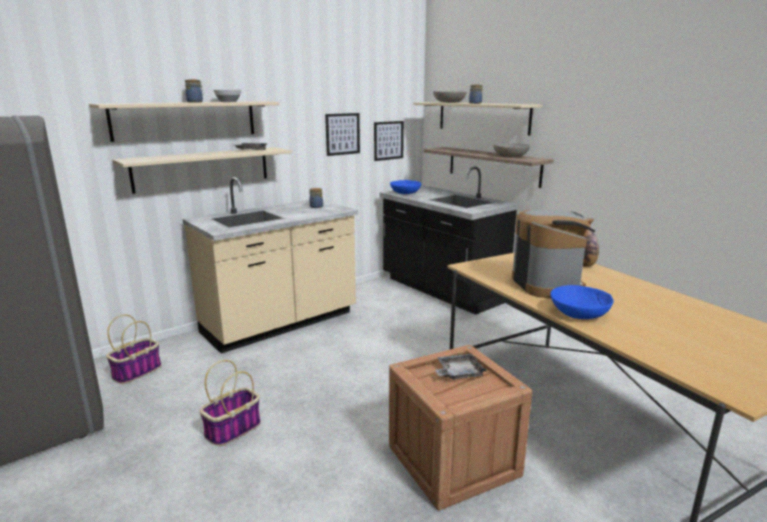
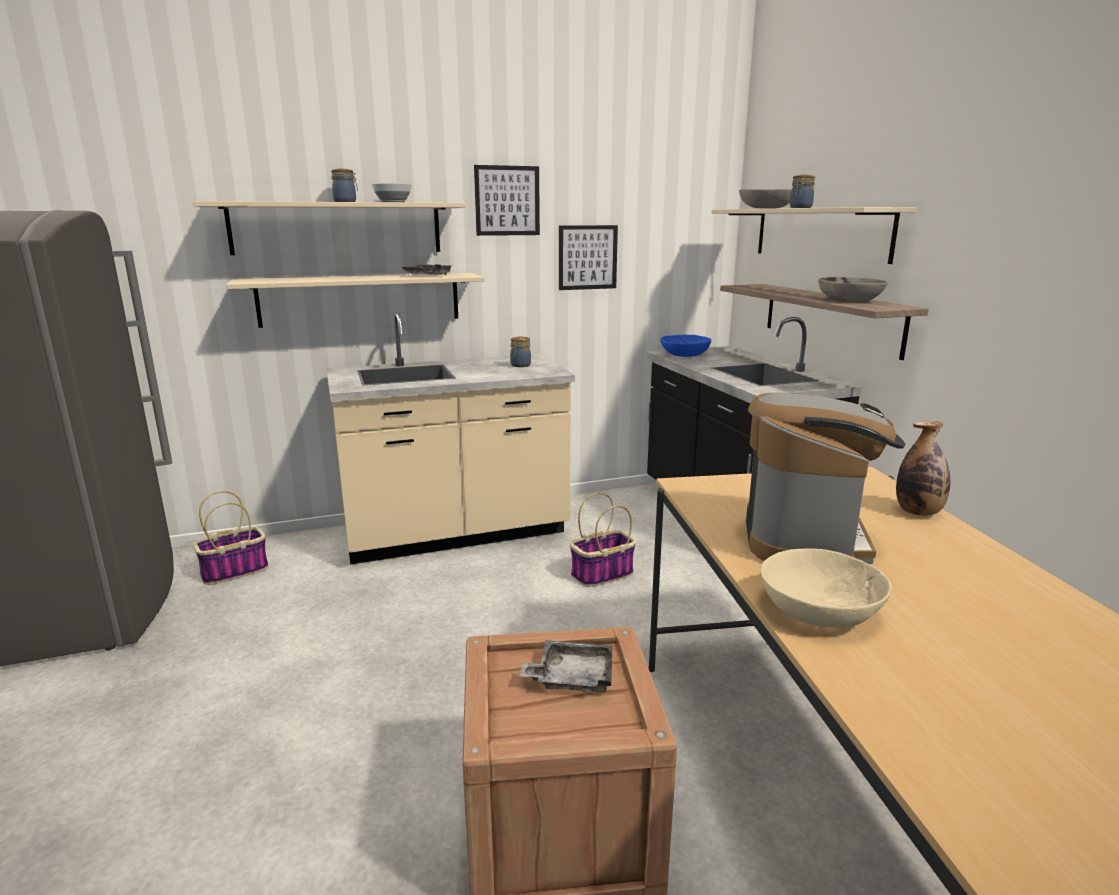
camera: 20 degrees right, 0 degrees up
basket [200,360,261,446] -> basket moved to [570,493,636,587]
picture [374,121,404,161] -> picture moved to [474,165,540,236]
blue bowl [550,285,614,319] -> beige bowl [760,548,892,628]

